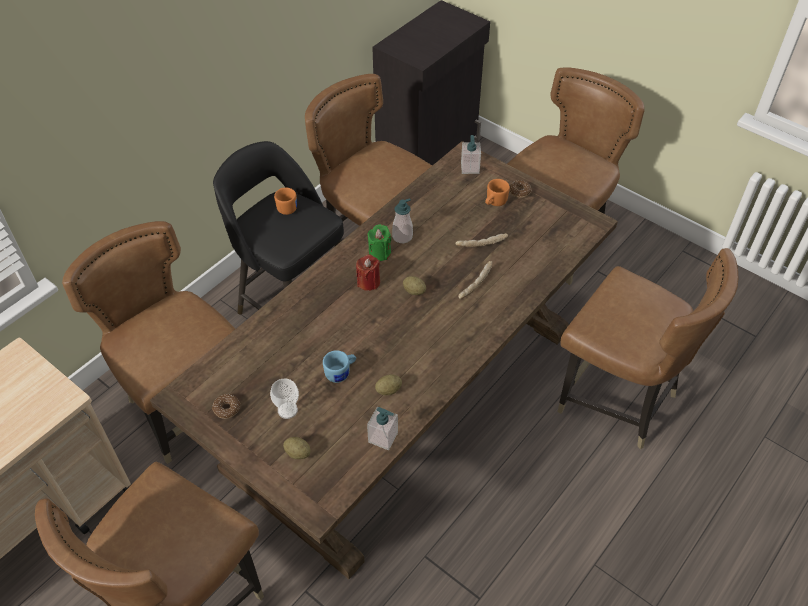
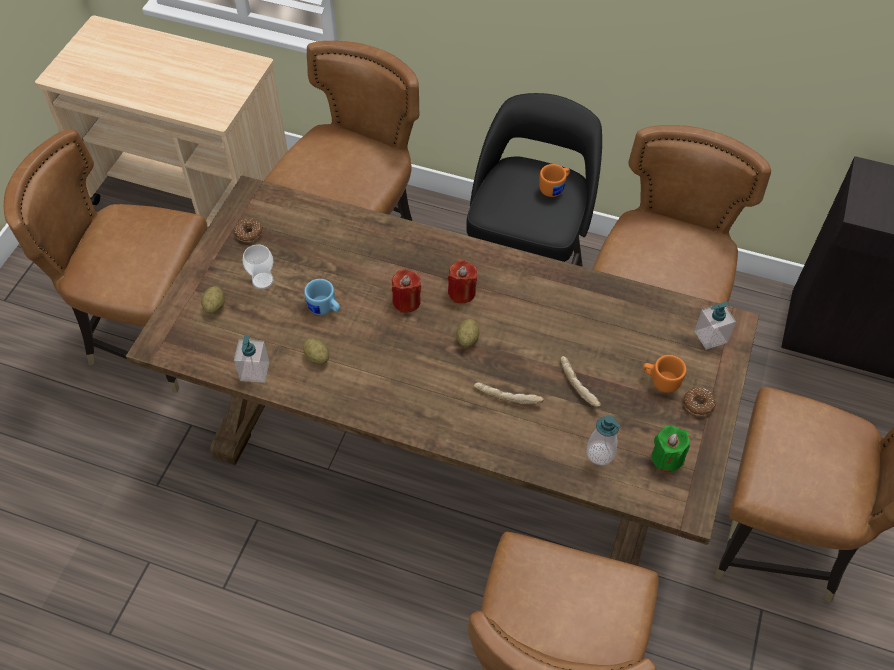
camera: 70 degrees right, 5 degrees up
green candle [367,224,391,261] -> green candle moved to [652,426,690,472]
soap dispenser [392,198,413,243] -> soap dispenser moved to [586,415,620,465]
none -> red candle [392,269,421,313]

